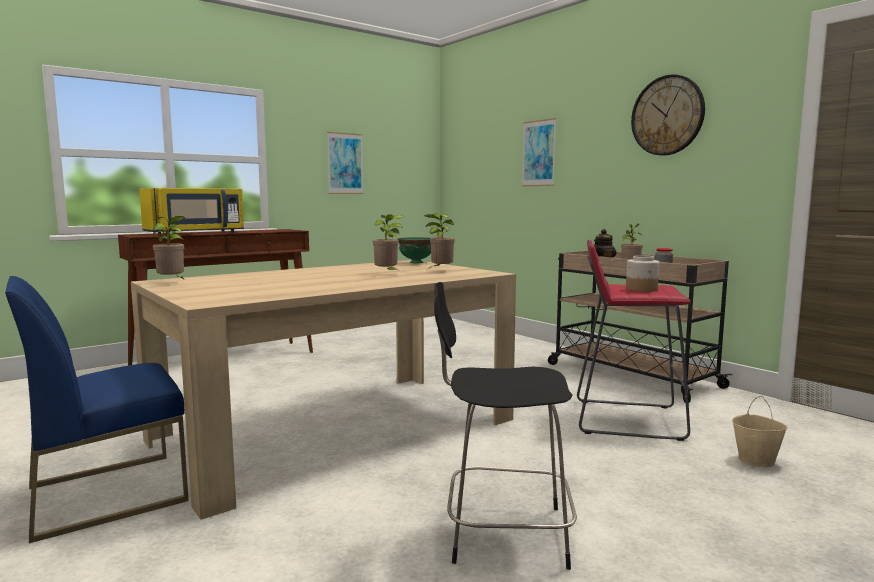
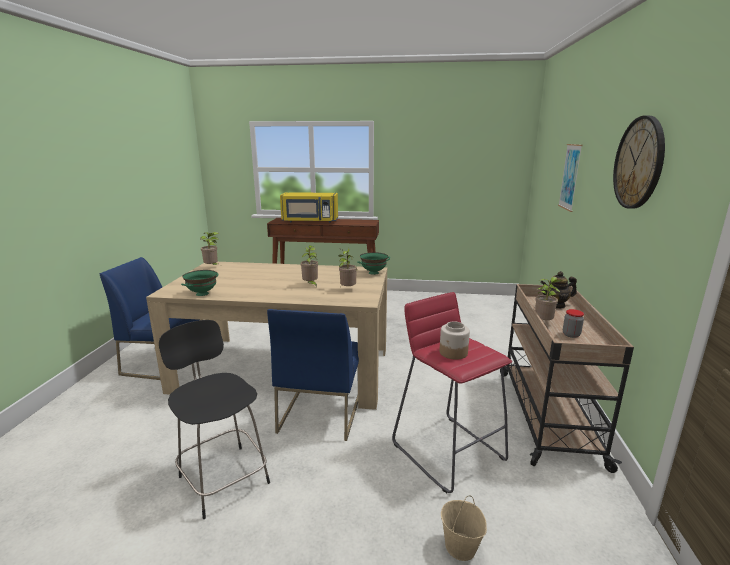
camera: 45 degrees right, 10 degrees up
picture [327,132,364,194] -> none
none -> green bowl [181,270,219,296]
none -> blue chair [267,309,359,441]

